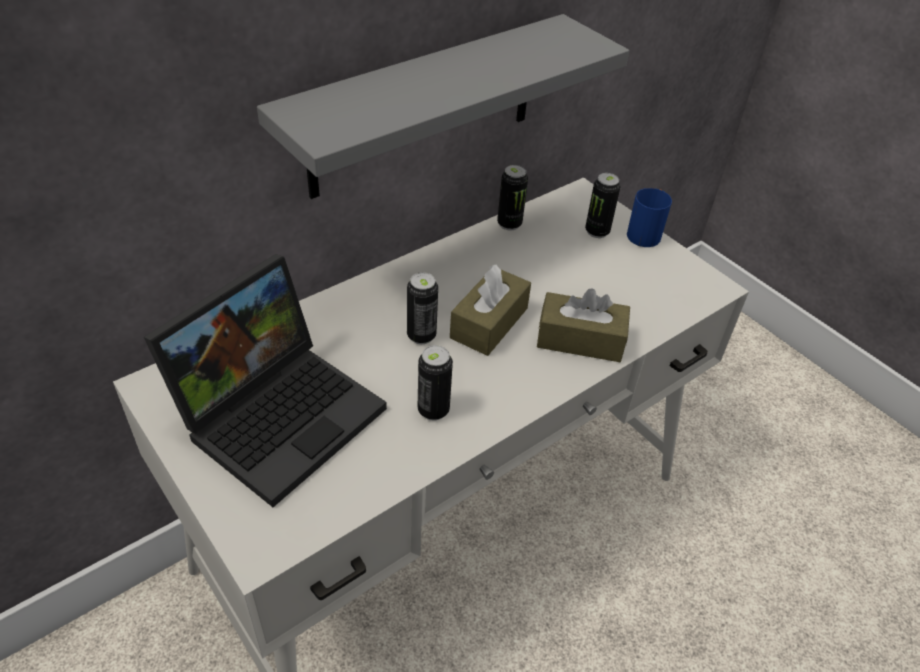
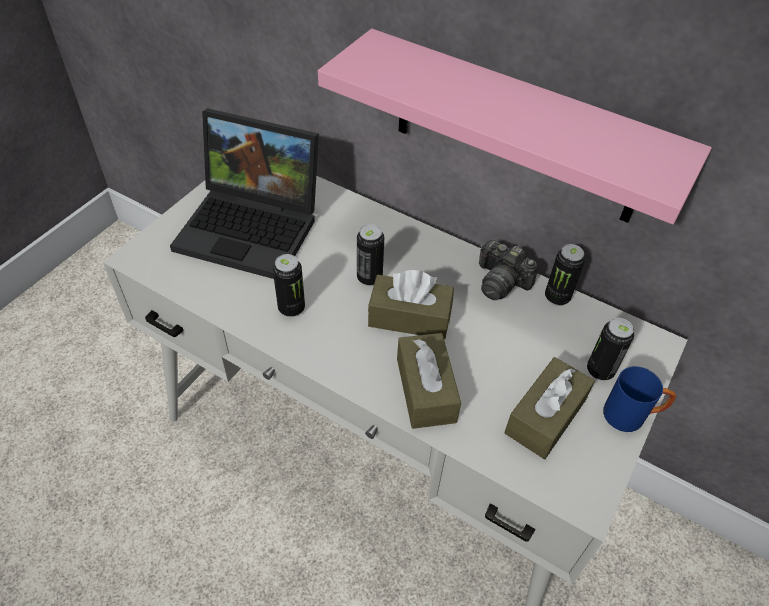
camera: 70 degrees right, 5 degrees up
grey shelf [257,14,629,199] -> pink shelf [318,29,712,224]
none -> camera [479,240,538,300]
none -> brown tissue box [504,357,595,459]

